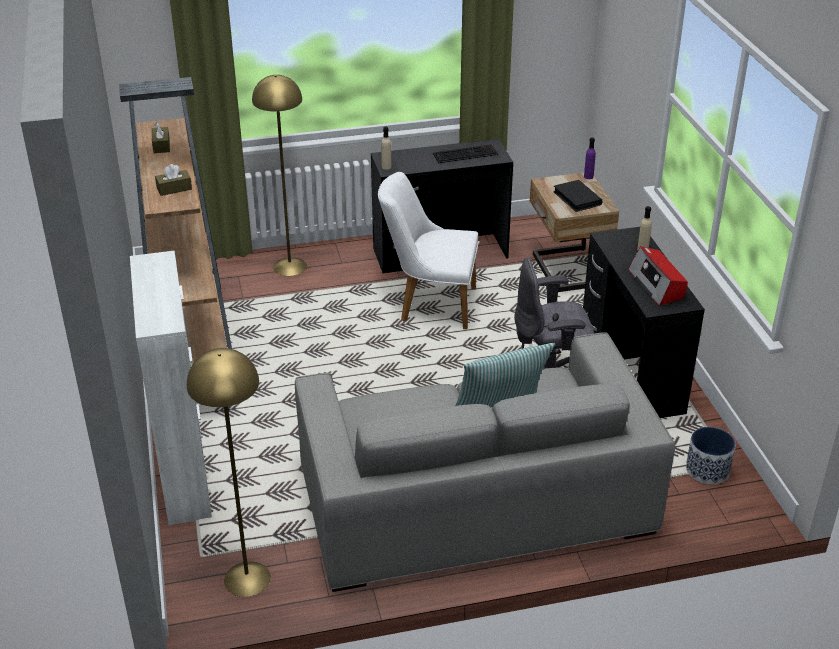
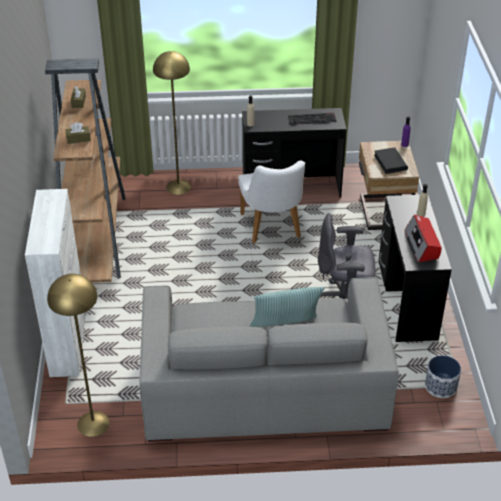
camera: 10 degrees right, 5 degrees up
white chair [378,172,479,329] -> white chair turned 120 degrees counterclockwise [238,161,305,243]

